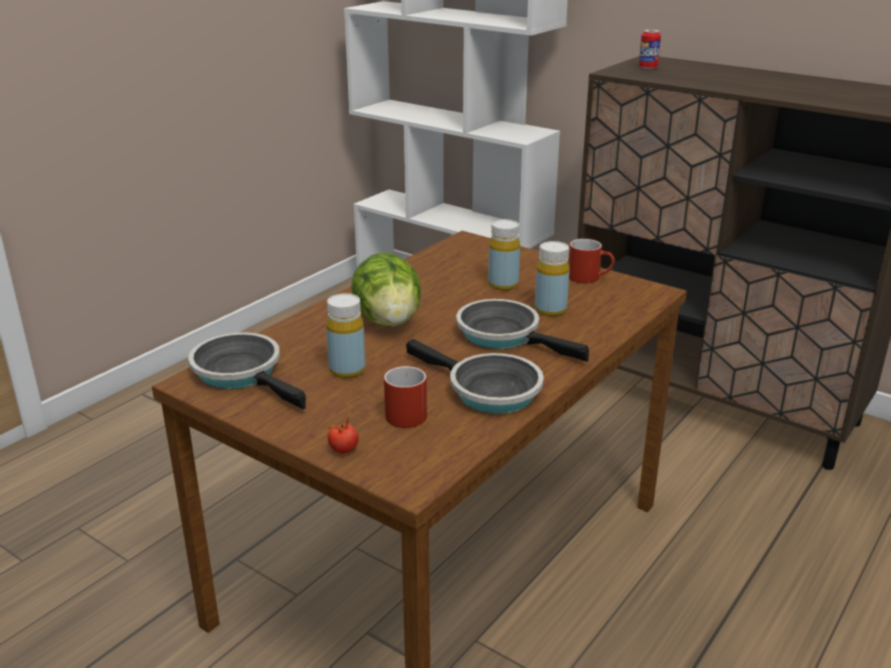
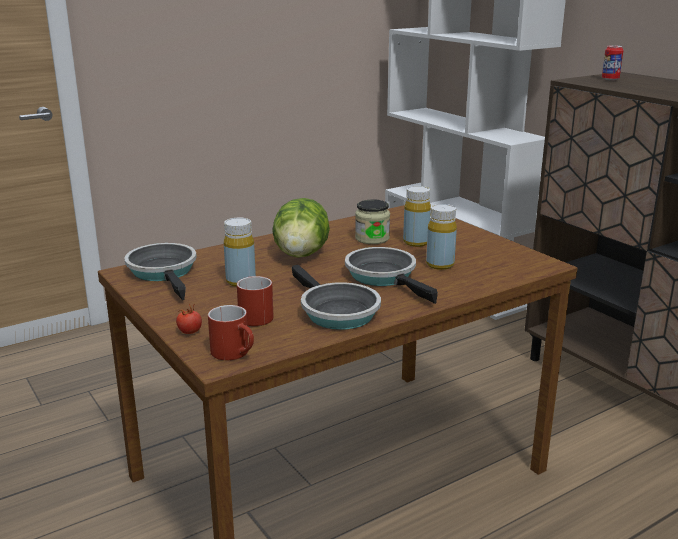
camera: 20 degrees right, 5 degrees down
red mug [568,239,615,283] -> red mug moved to [208,305,254,360]
none -> jar [355,199,390,244]

